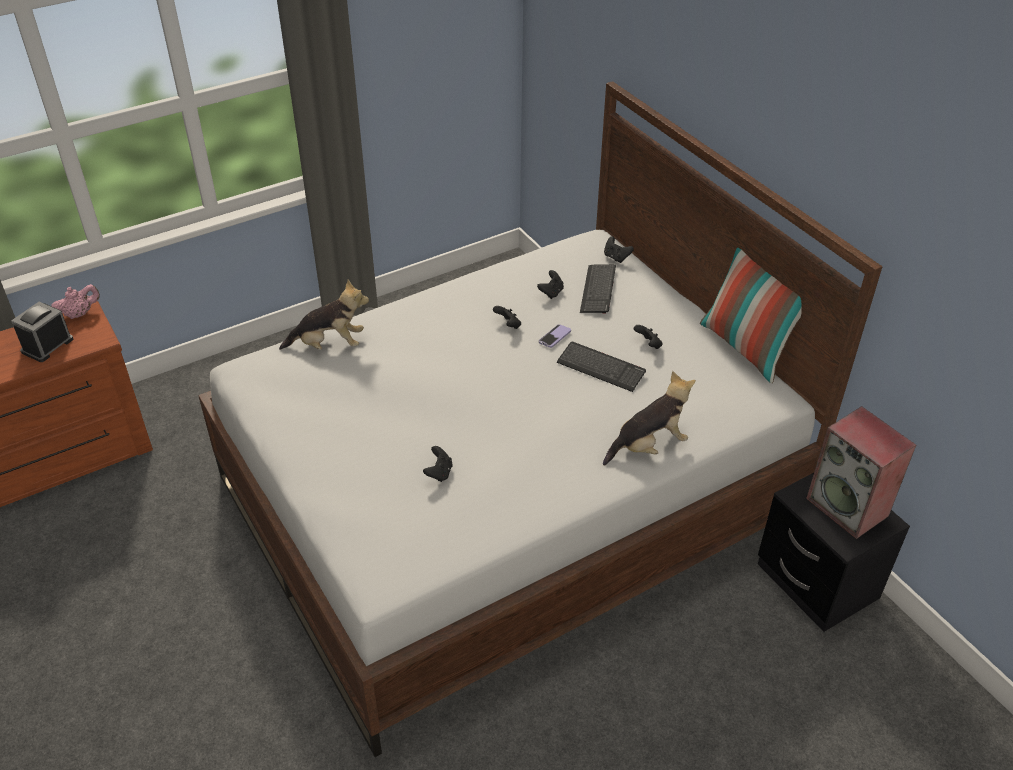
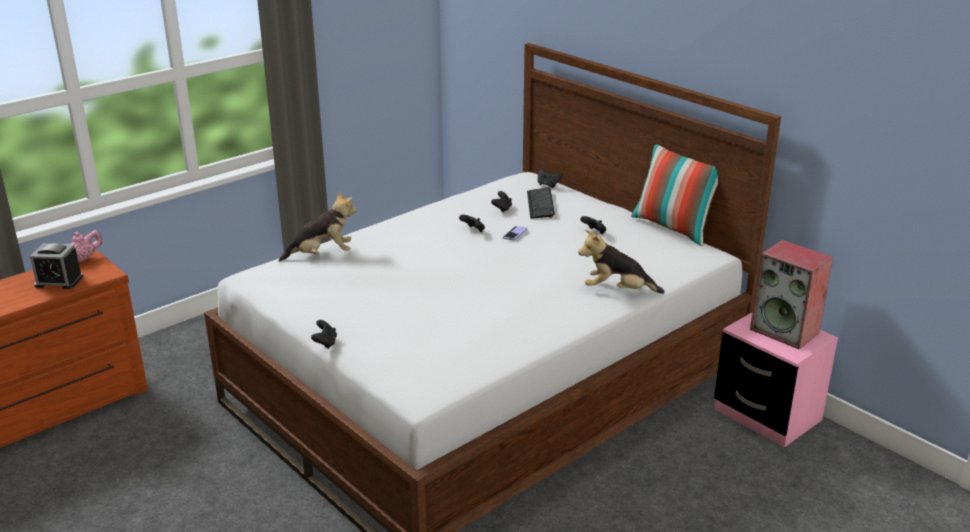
camera: 10 degrees left, 15 degrees down
alarm clock [11,302,73,362] -> alarm clock turned 105 degrees counterclockwise [30,243,83,289]
black game controller [423,446,452,482] -> black game controller moved to [311,320,337,349]
keyboard [557,341,646,392] -> none
plush toy [603,371,696,466] -> plush toy turned 135 degrees counterclockwise [578,229,665,294]
black nightstand [758,473,910,632] -> pink nightstand [714,313,838,448]

